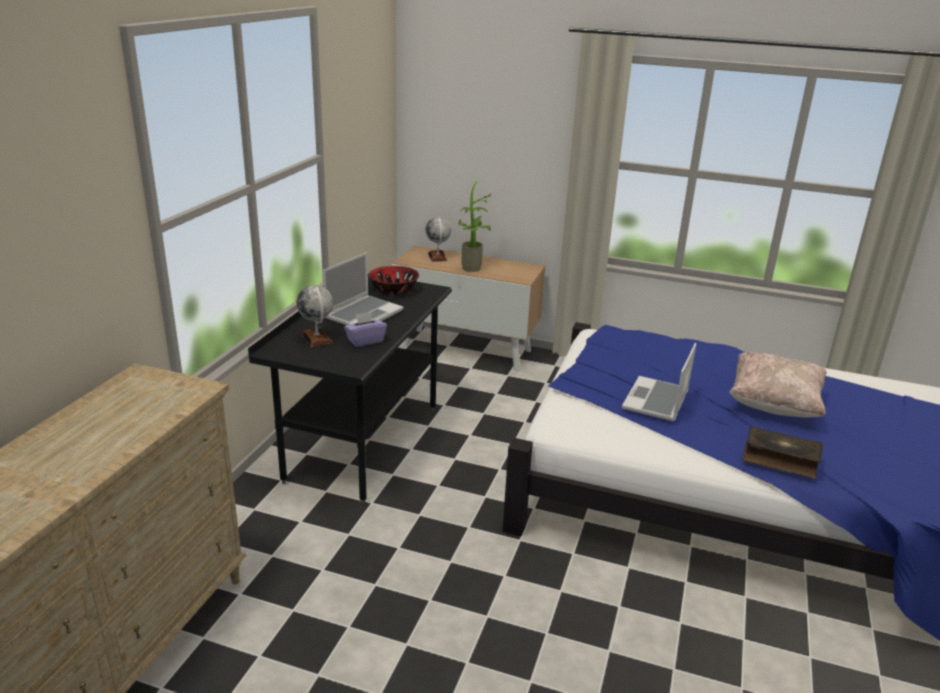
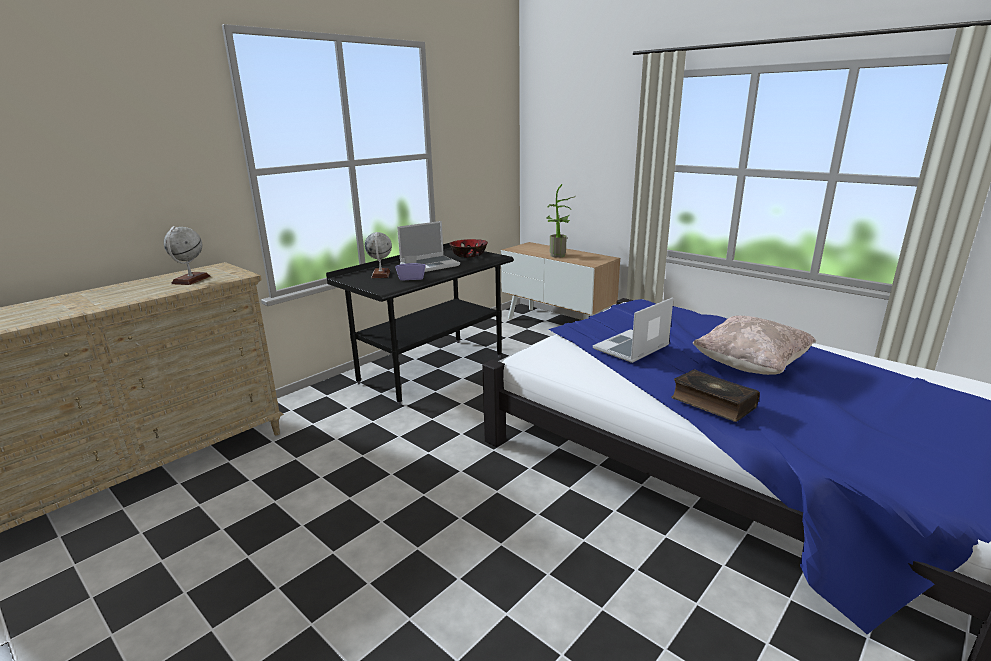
camera: 25 degrees right, 5 degrees down
globe [426,217,451,262] -> globe moved to [164,226,211,285]

